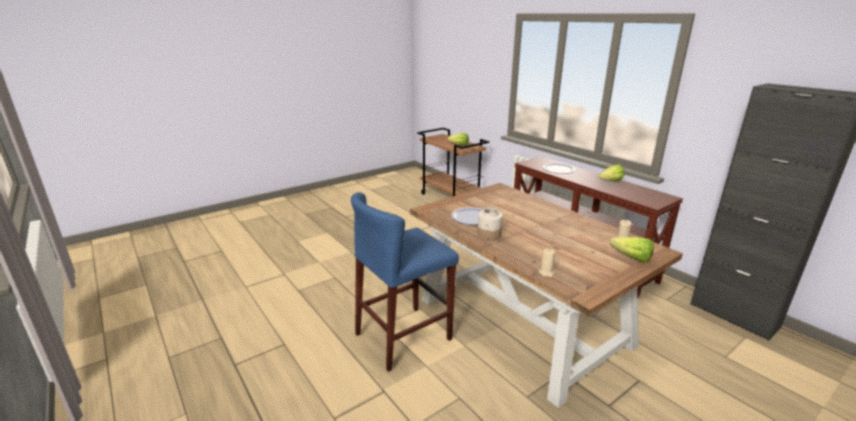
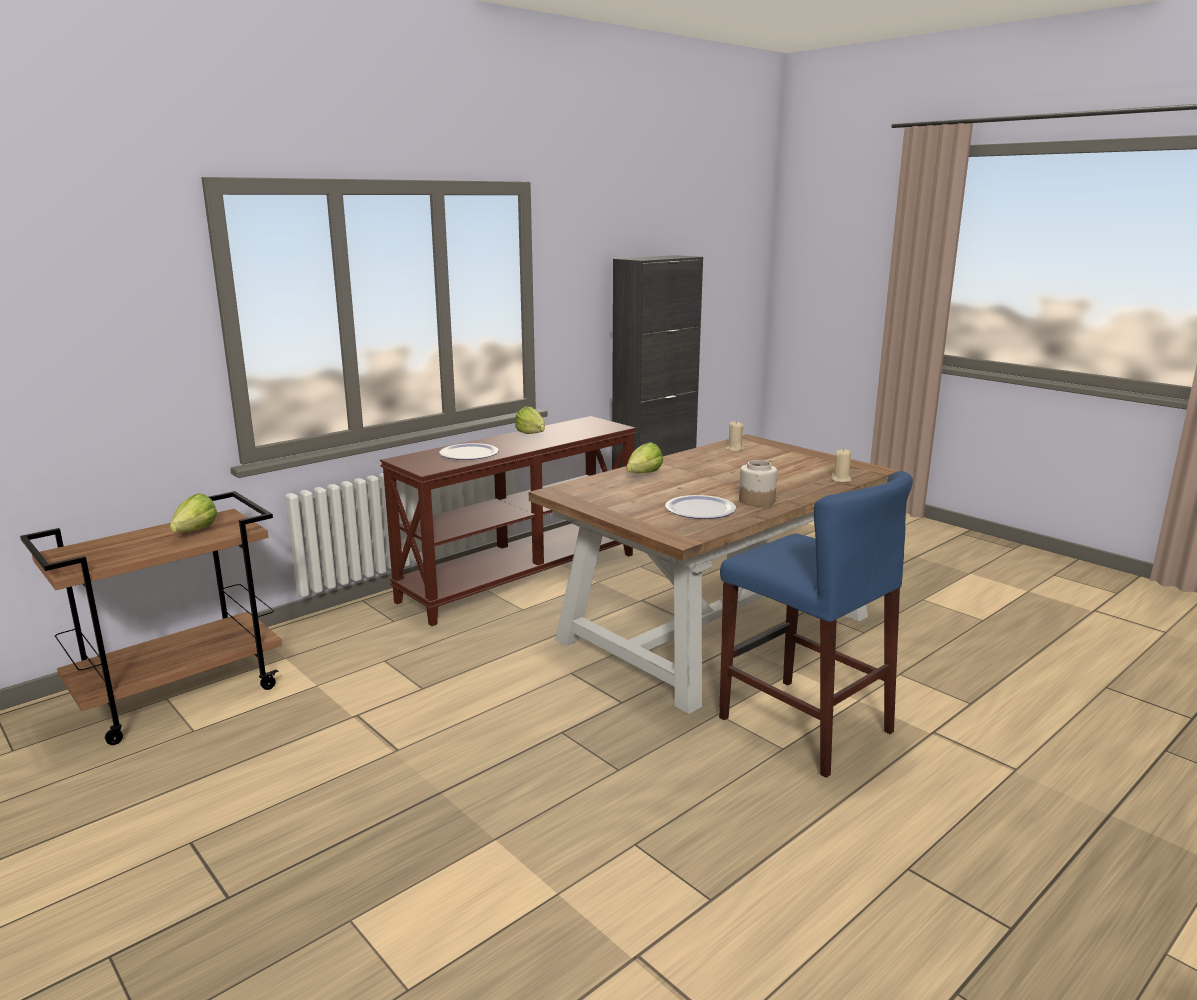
camera: 95 degrees left, 5 degrees down
lettuce [610,237,654,263] -> lettuce moved to [626,442,663,473]

